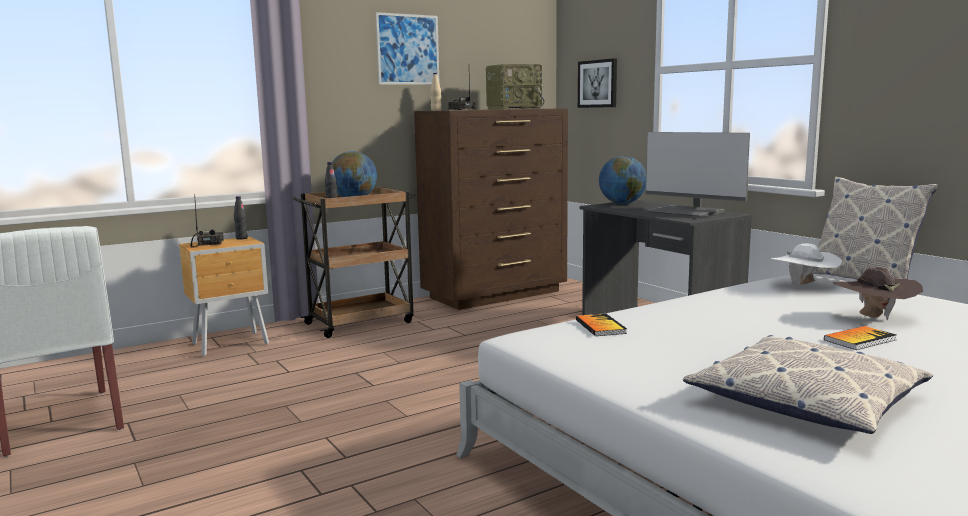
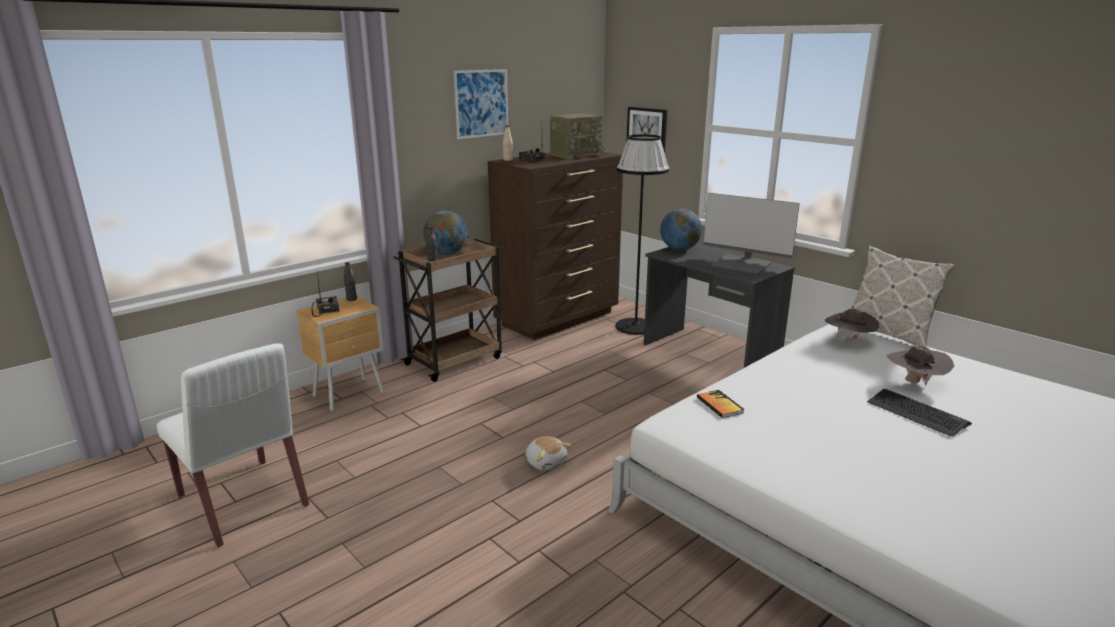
camera: 10 degrees left, 10 degrees up
pillow [683,335,934,434] -> none
white hat [771,243,842,285] -> brown hat [825,309,879,342]
book [824,326,896,350] -> keyboard [867,389,972,437]
none -> plush toy [526,436,572,471]
none -> black floor lamp [615,134,670,335]

